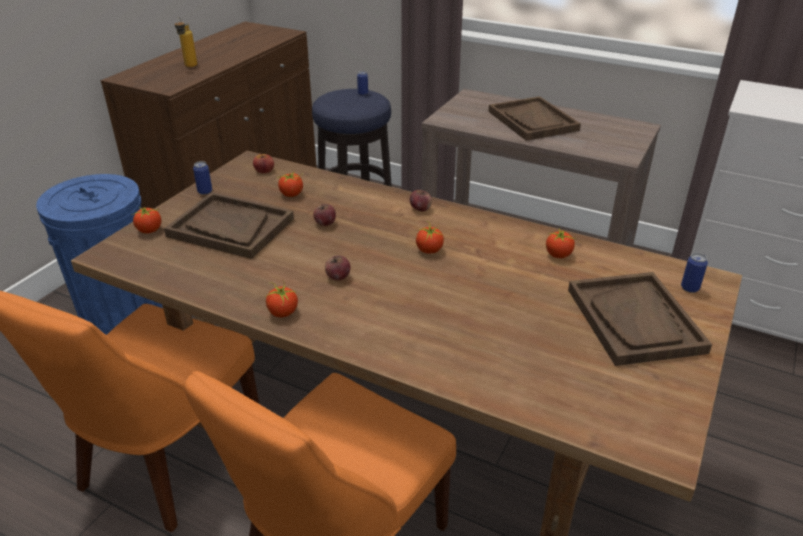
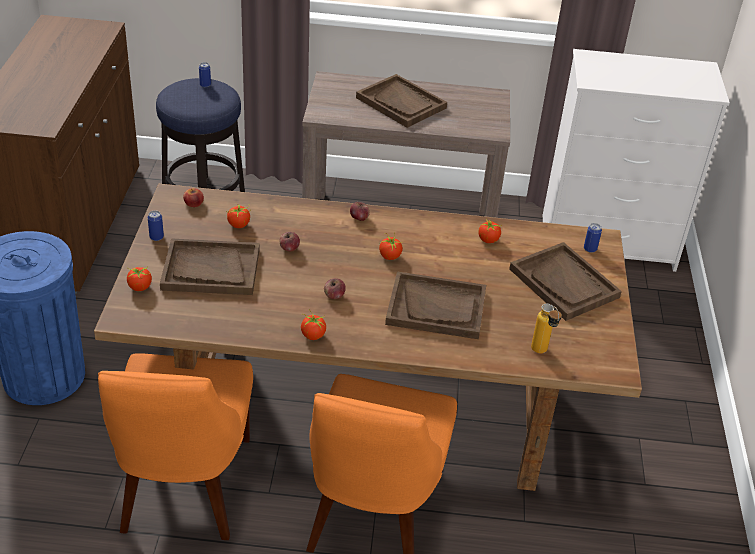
camera: 25 degrees left, 5 degrees up
bottle [175,17,197,67] -> bottle moved to [531,303,562,353]
none -> brown tray [385,271,486,339]

